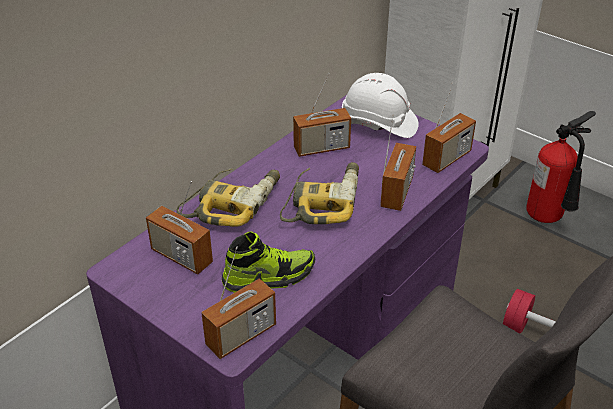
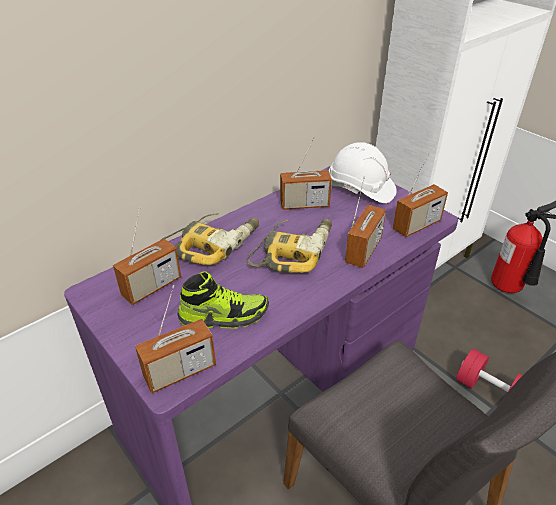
camera: 10 degrees right, 0 degrees up
radio [146,181,213,274] -> radio turned 90 degrees counterclockwise [113,208,181,305]

